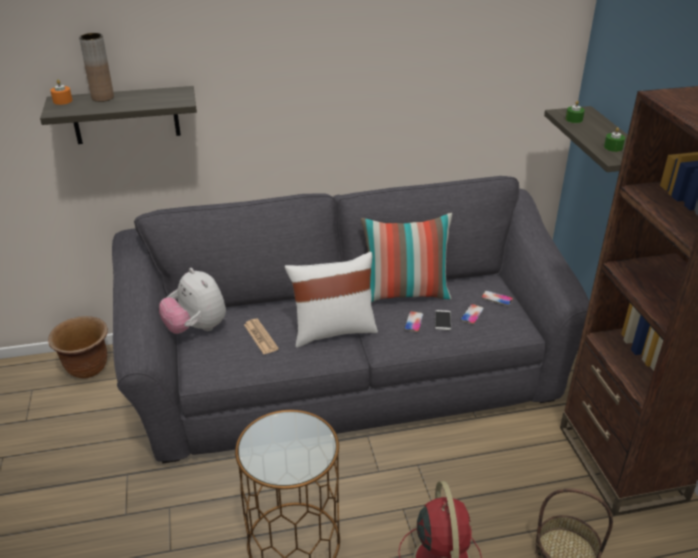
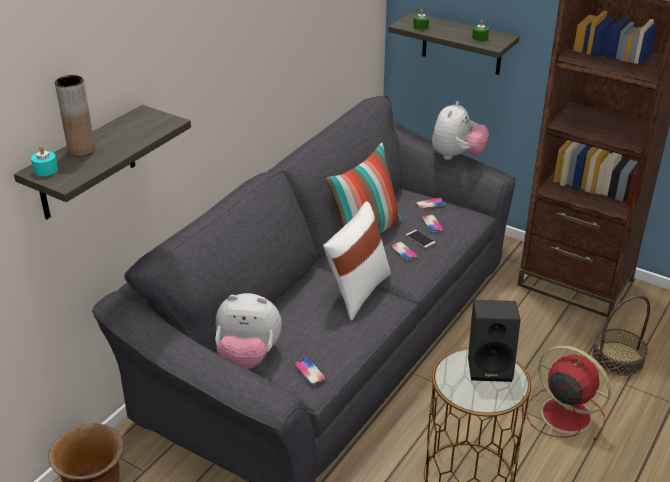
camera: 45 degrees left, 0 degrees up
orange candle [50,80,72,105] -> turquoise candle [31,145,58,176]
newspaper [244,319,279,354] -> none
none -> phone [295,358,326,384]
none -> plush toy [432,101,489,160]
none -> black speaker [468,300,521,382]

